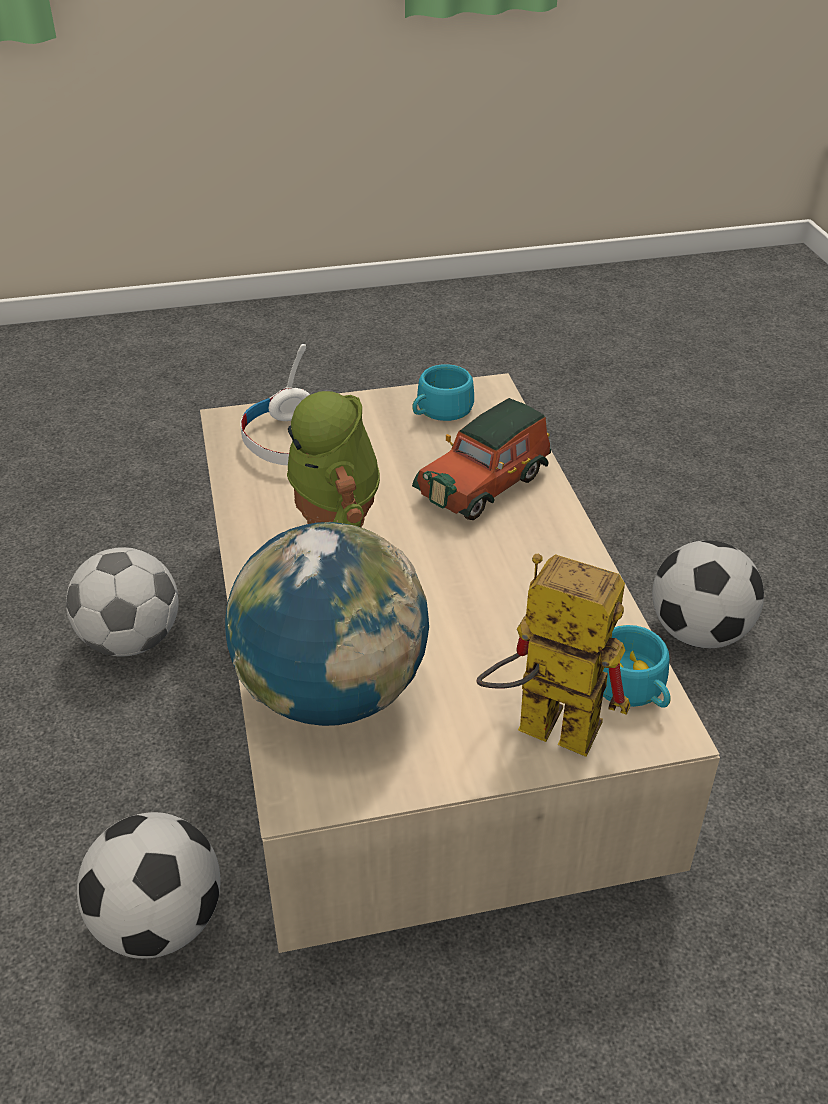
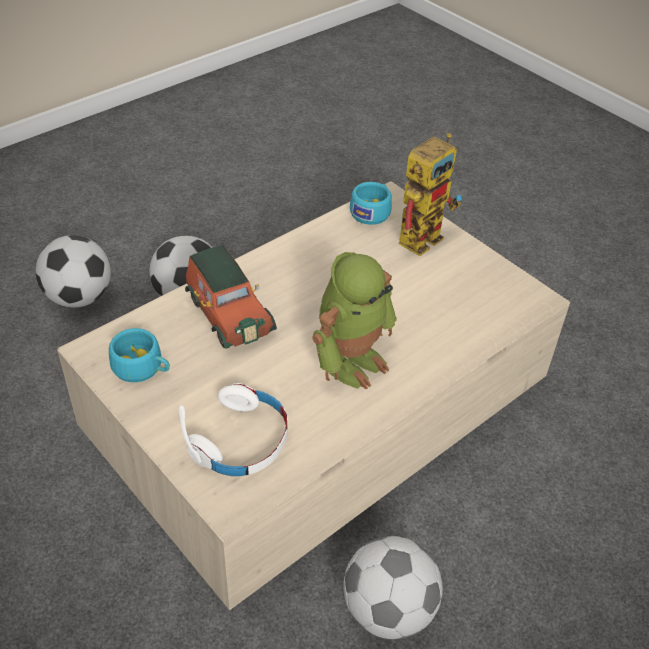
camera: 120 degrees left, 5 degrees up
football [77,812,220,959] -> football moved to [36,235,111,308]
globe [225,522,429,726] -> none
toy car [412,398,551,520] -> toy car turned 45 degrees clockwise [185,245,277,349]
toy robot [476,554,631,757] -> toy robot turned 135 degrees counterclockwise [399,133,462,256]

